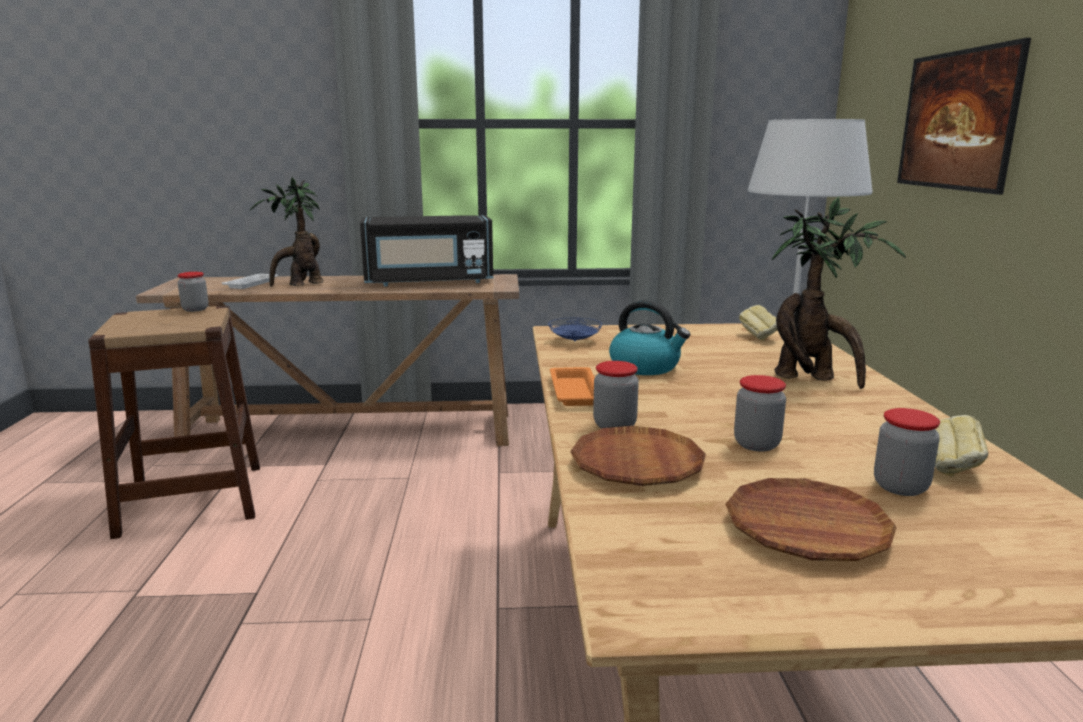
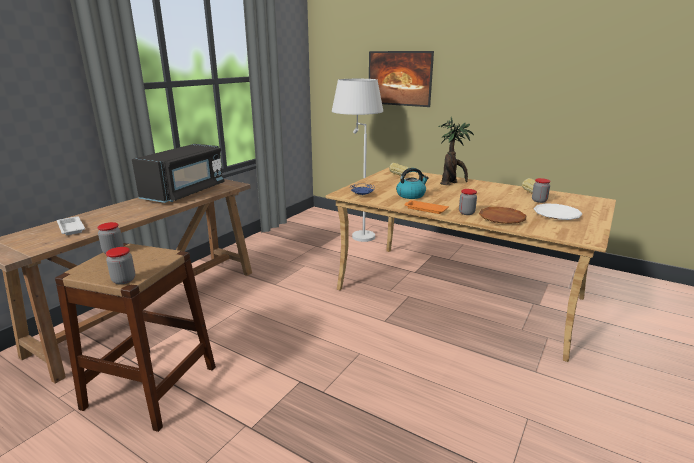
camera: 55 degrees left, 5 degrees up
potted plant [250,177,323,287] -> none
brown plate [725,478,897,561] -> white plate [533,203,582,220]
jar [734,375,786,452] -> jar moved to [106,247,135,284]

